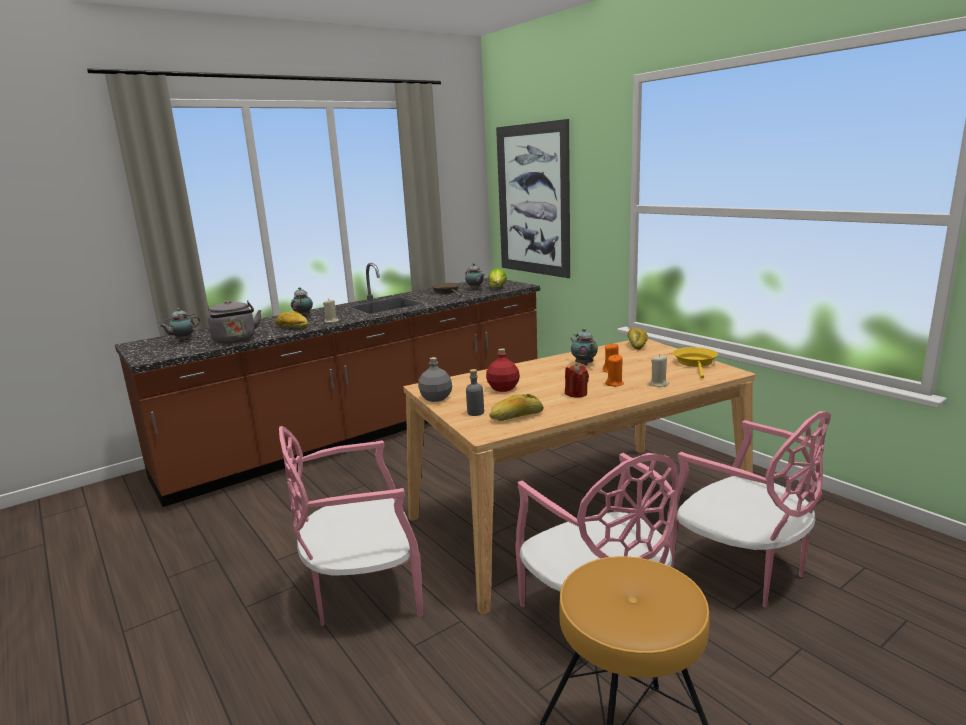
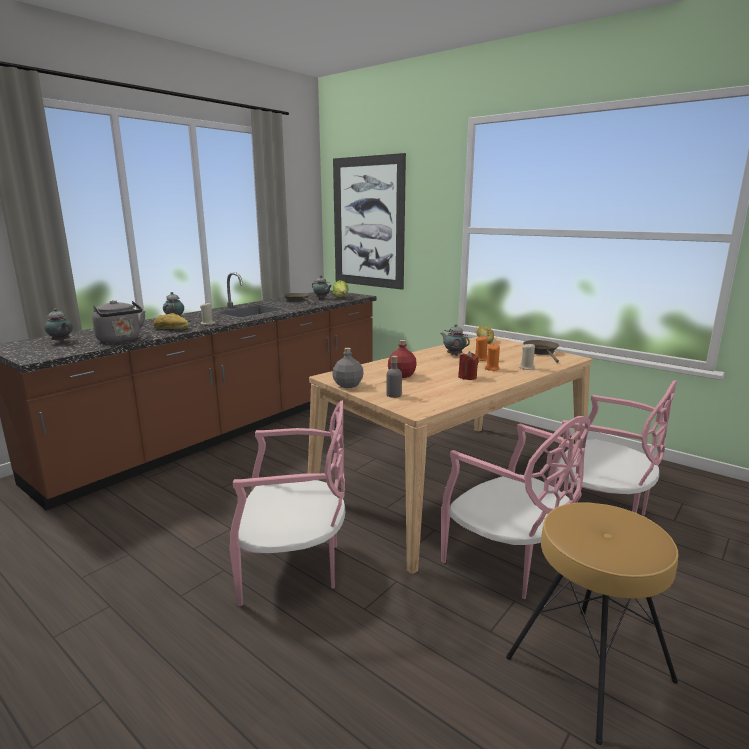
camera: 15 degrees left, 0 degrees up
teapot [159,308,200,342] -> teapot turned 75 degrees counterclockwise [45,308,73,342]
pink chair [279,426,423,626] -> pink chair turned 150 degrees counterclockwise [229,400,345,606]
bread [489,394,544,421] -> none
yellow frying pan [673,347,718,378] -> brown frying pan [523,340,559,363]

